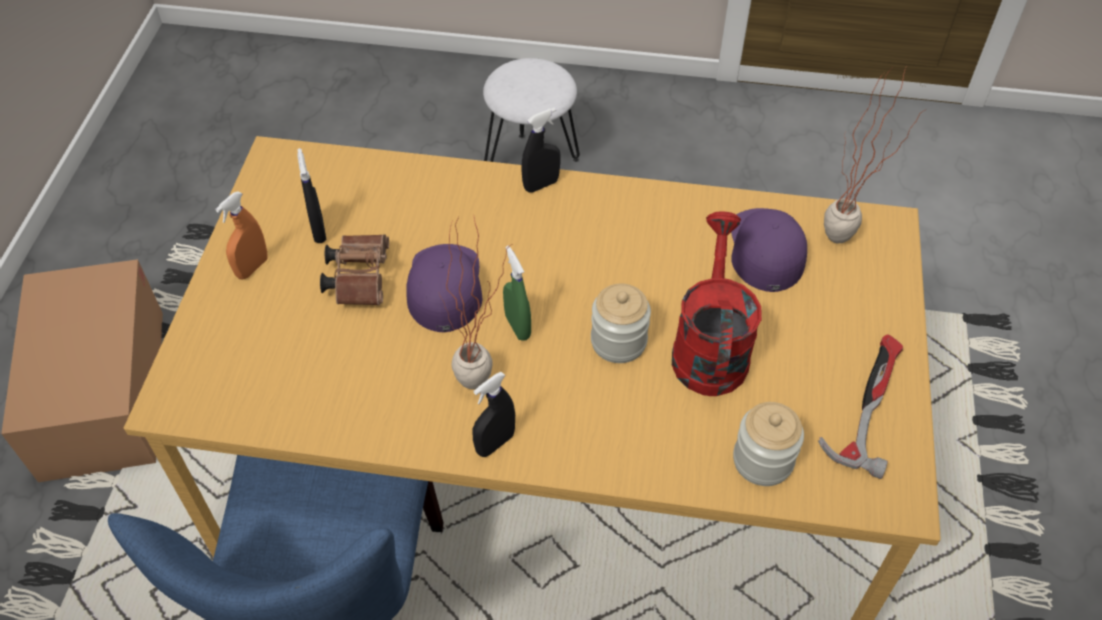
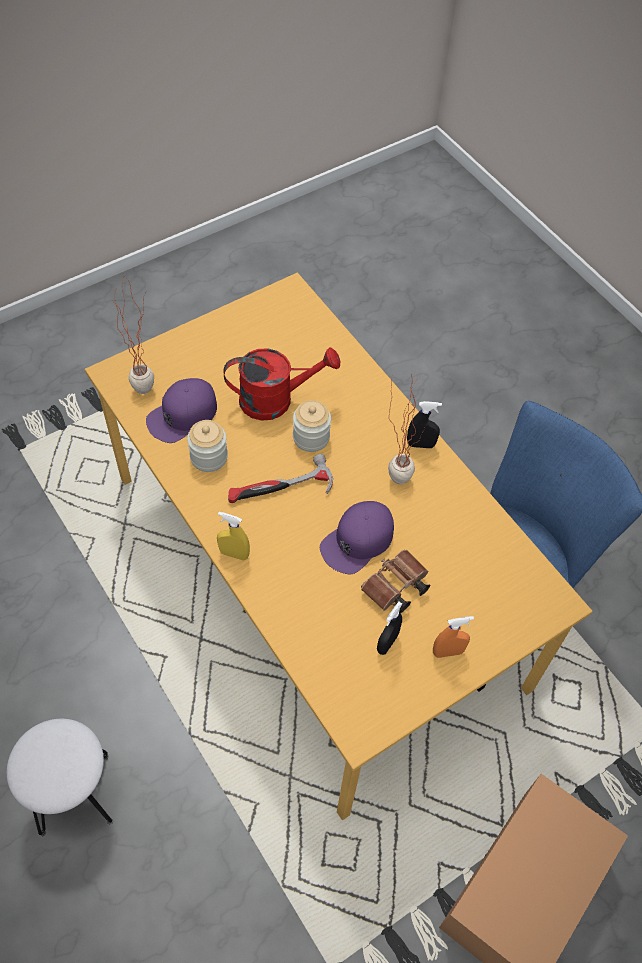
camera: 135 degrees left, 5 degrees up
green spray bottle [503,246,531,341] -> none
black spray bottle [521,107,561,193] -> yellow spray bottle [217,512,250,560]
red watering can [672,212,762,396] -> red watering can turned 150 degrees counterclockwise [224,348,340,421]
jar [733,402,804,486] -> jar moved to [187,420,228,472]
hammer [818,334,903,479] -> hammer moved to [228,454,333,503]

